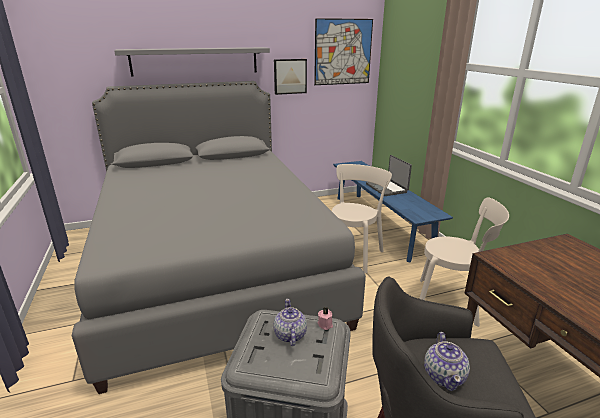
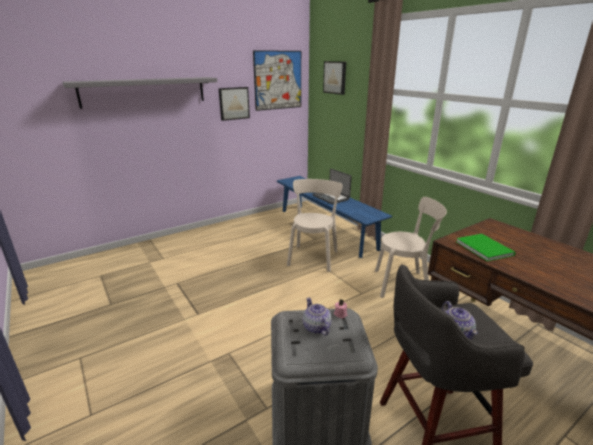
camera: 15 degrees left, 0 degrees up
grey bed [72,81,366,394] -> none
none -> picture [323,61,346,95]
none -> green book [457,234,516,261]

